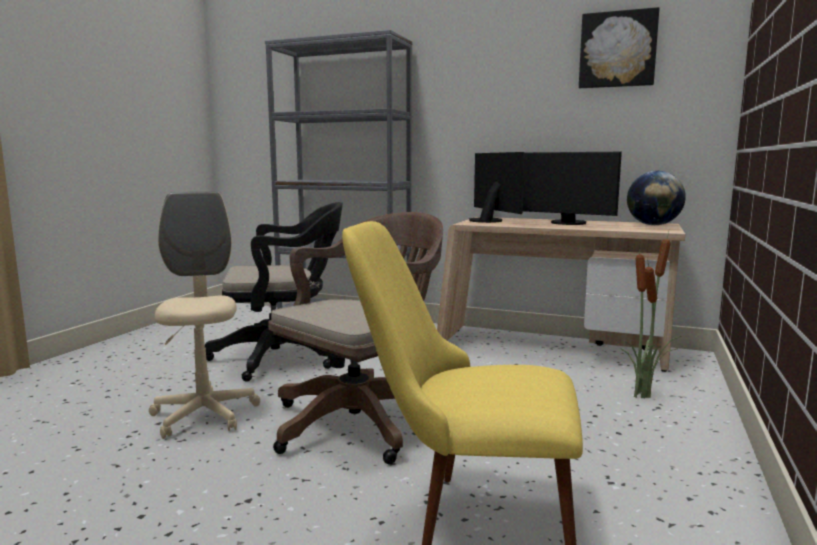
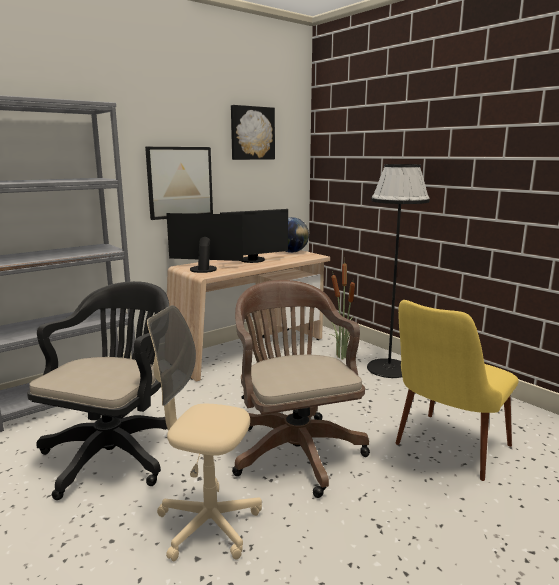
camera: 60 degrees left, 5 degrees up
none -> picture [145,147,213,220]
none -> black floor lamp [367,164,430,378]

